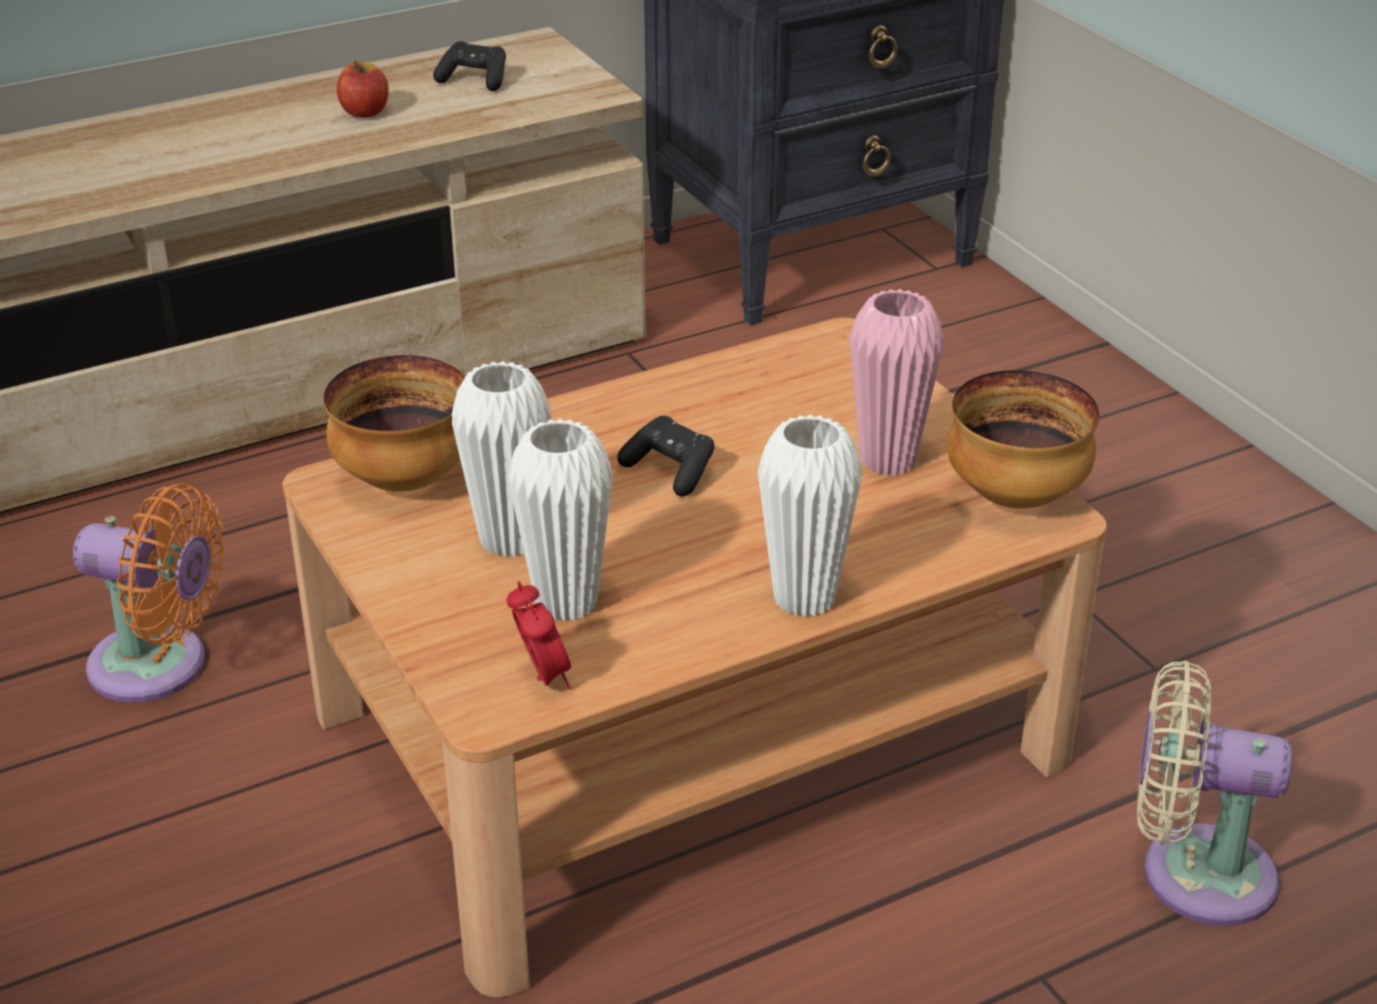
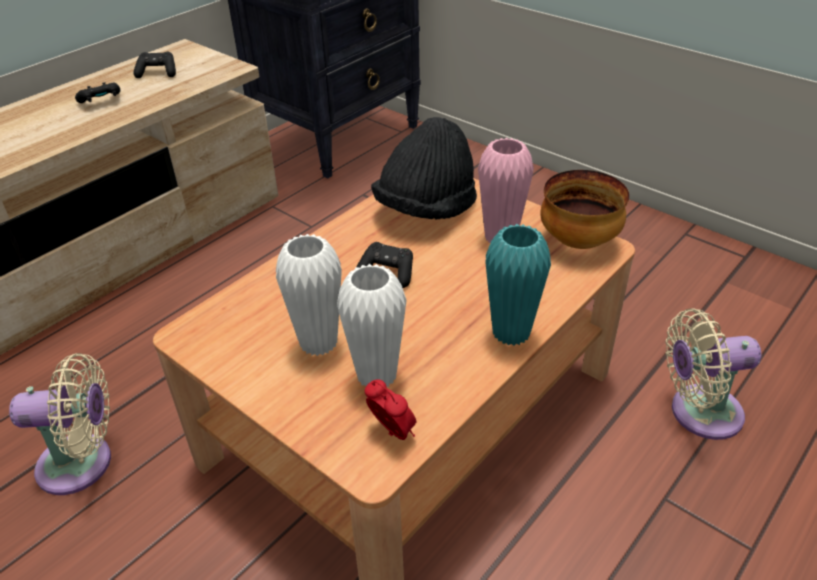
camera: 20 degrees left, 5 degrees up
orange fan [73,483,224,703] -> beige fan [9,353,111,495]
bowl [324,355,465,492] -> none
apple [337,60,389,118] -> black game controller [75,82,120,103]
white vase [758,414,862,617] -> turquoise vase [485,224,551,346]
none -> black hat [371,117,477,220]

